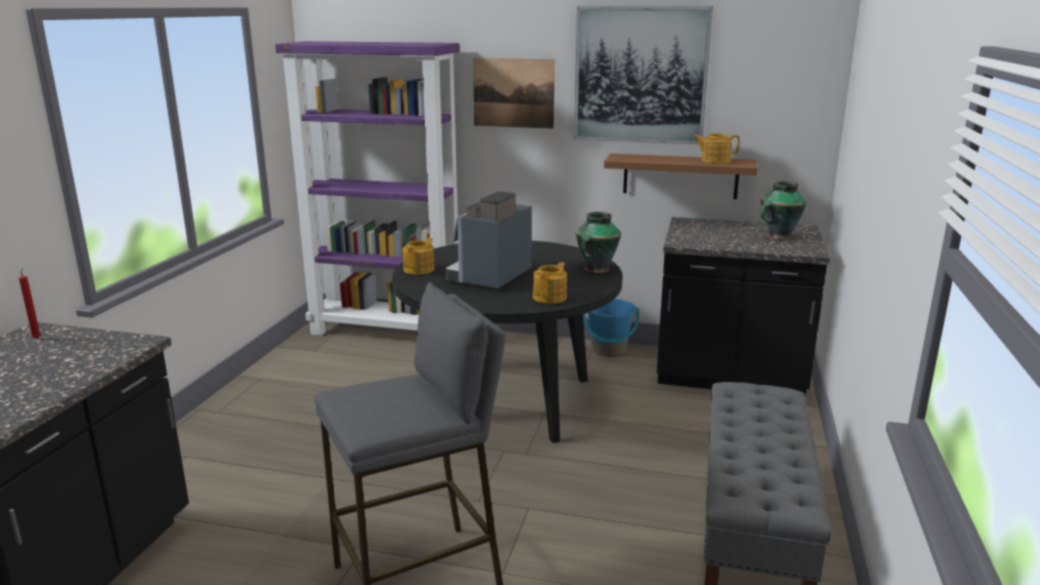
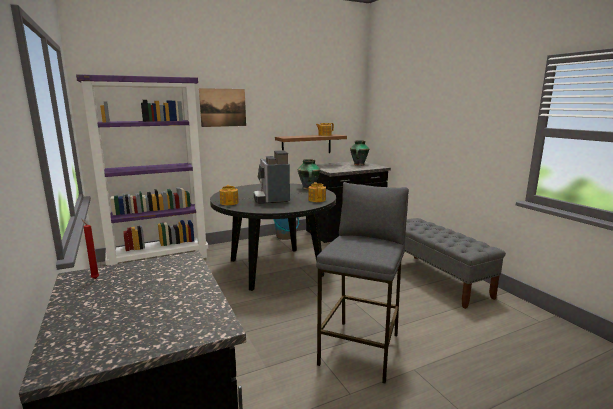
camera: 40 degrees left, 5 degrees down
picture [574,6,713,144] -> none

